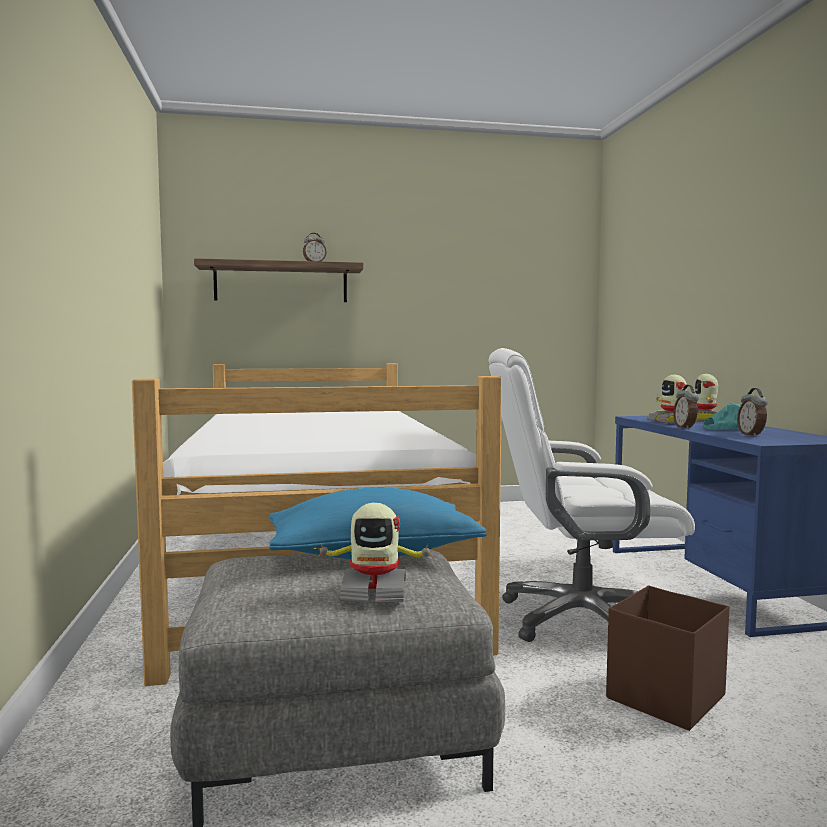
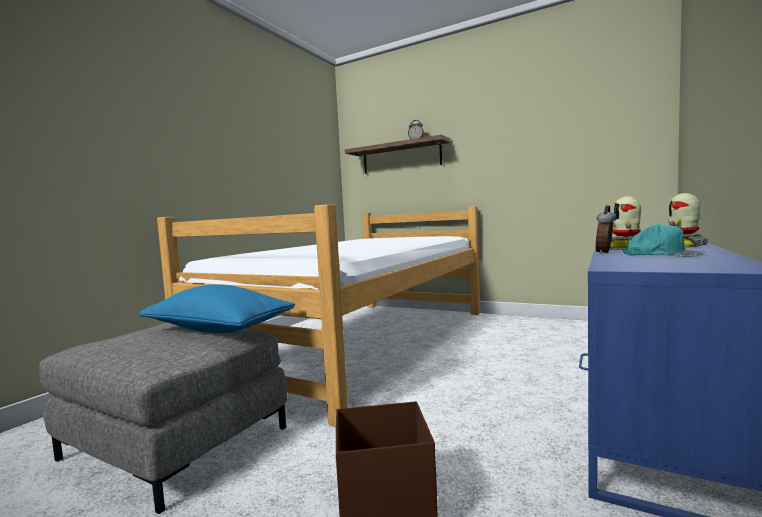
camera: 40 degrees right, 0 degrees up
toy robot [313,503,435,602] -> none
white office chair [489,348,695,642] -> none
alarm clock [737,388,768,437] -> none

